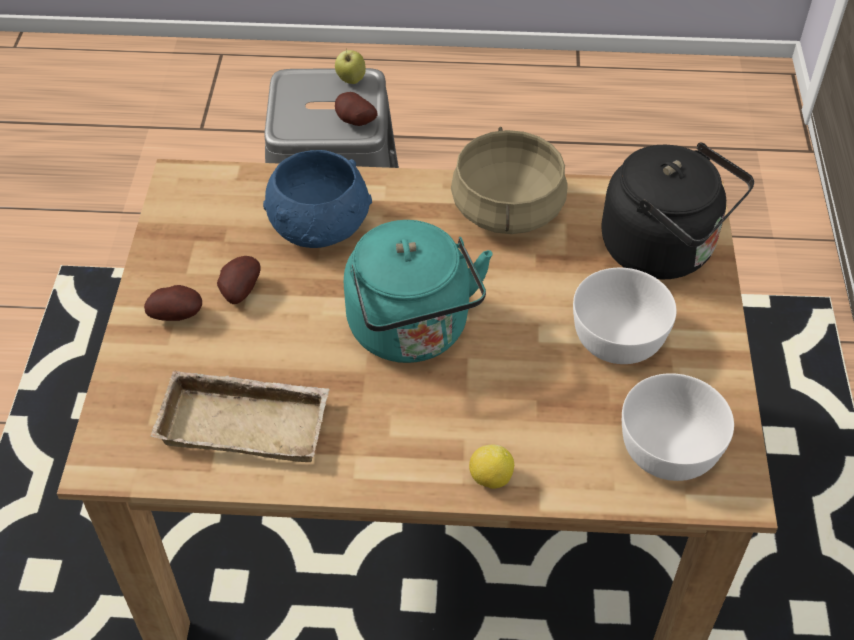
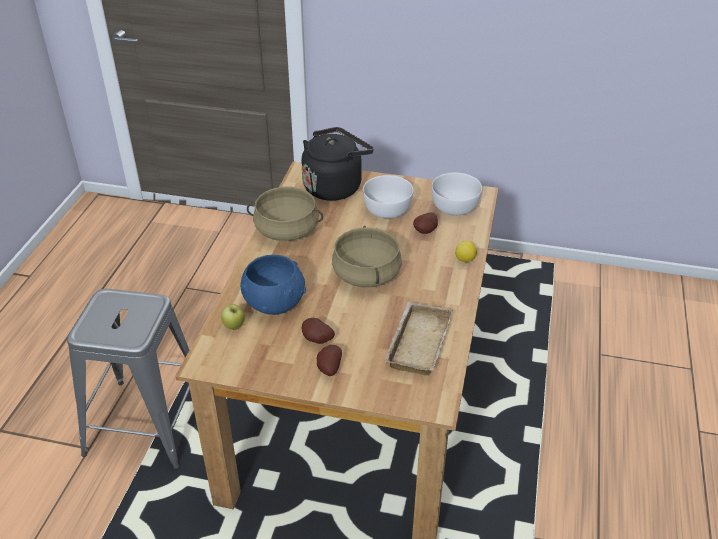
camera: 80 degrees left, 10 degrees down
apple [335,48,365,84] -> apple moved to [221,304,245,330]
potato [335,92,378,126] -> potato moved to [413,212,438,234]
turquoise kettle [344,220,493,363] -> beige cooking pot [332,226,402,287]

